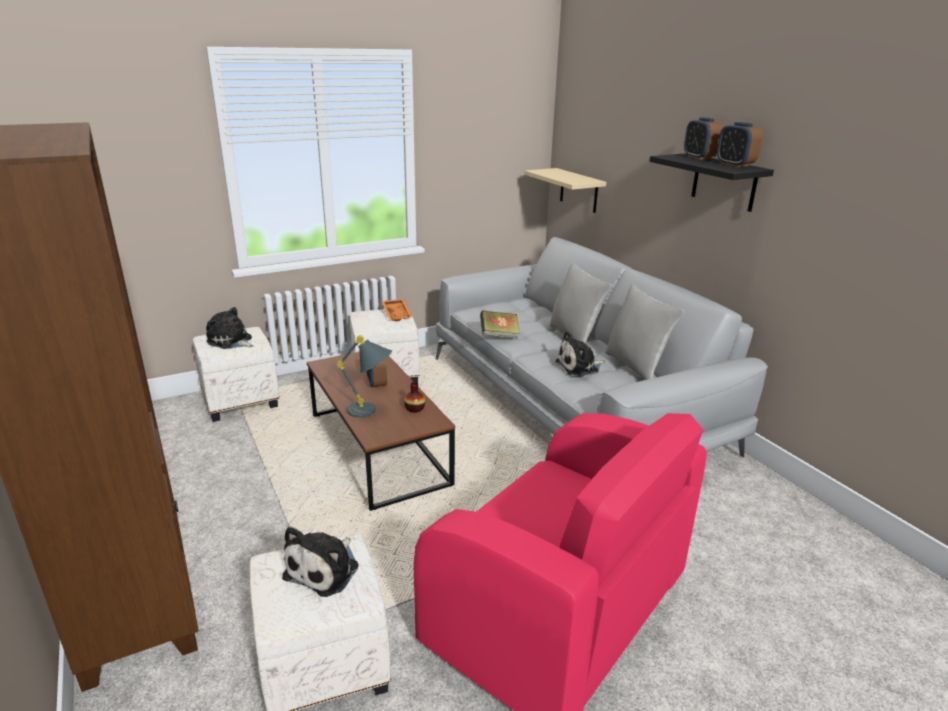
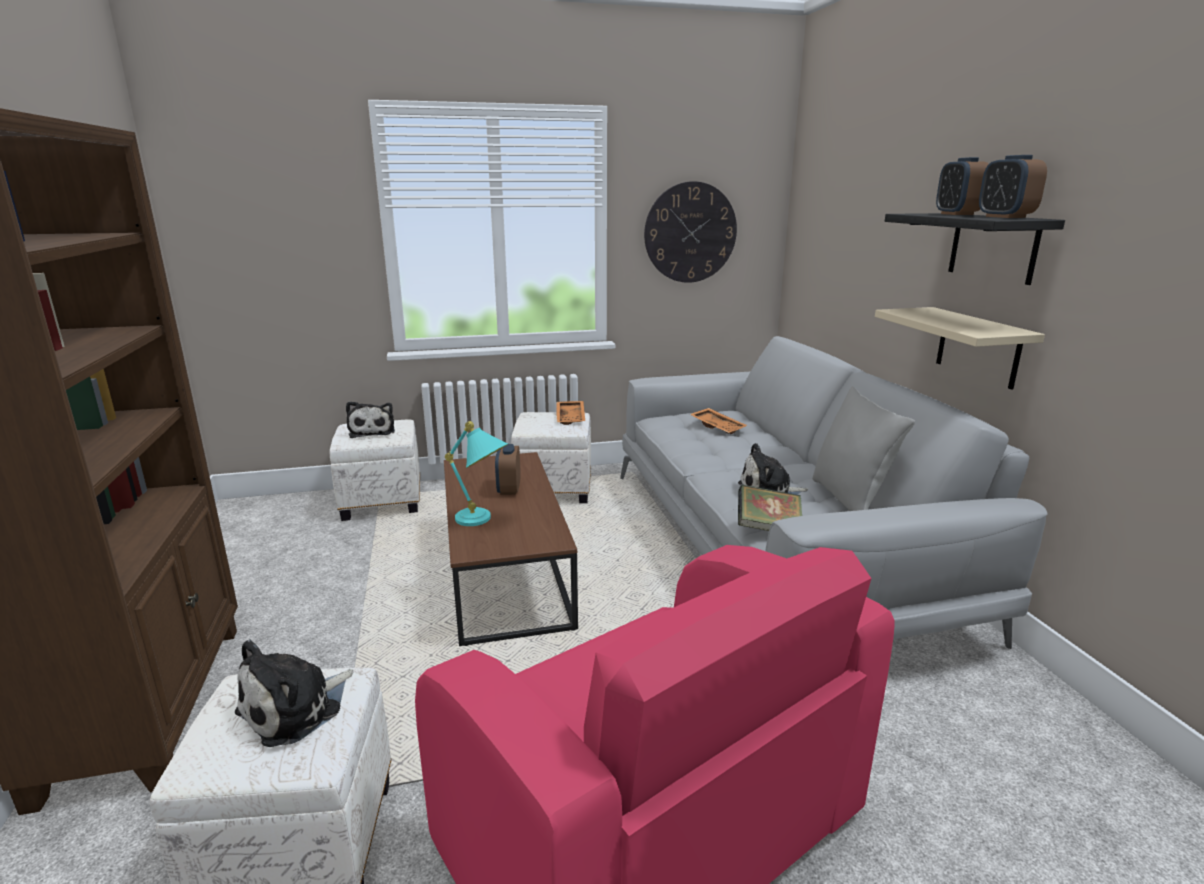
camera: 15 degrees right, 5 degrees down
plush toy [206,307,254,349] -> plush toy turned 150 degrees counterclockwise [346,401,395,438]
grey table lamp [336,335,392,418] -> turquoise table lamp [445,421,509,526]
vase [404,382,425,413] -> none
book [480,311,520,338] -> book moved to [738,484,802,531]
beige shelf [524,168,606,213] -> beige shelf moved to [875,307,1045,390]
grey pillow [550,262,612,344] -> none
none -> wall clock [644,181,737,283]
none -> orange tray [690,408,747,434]

